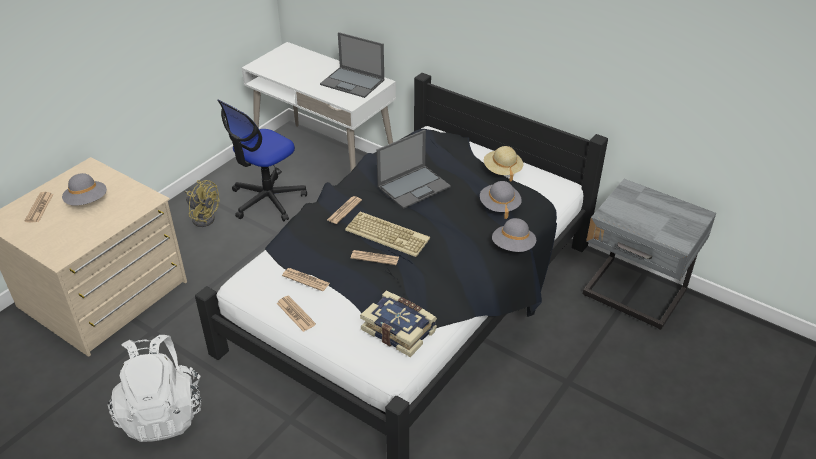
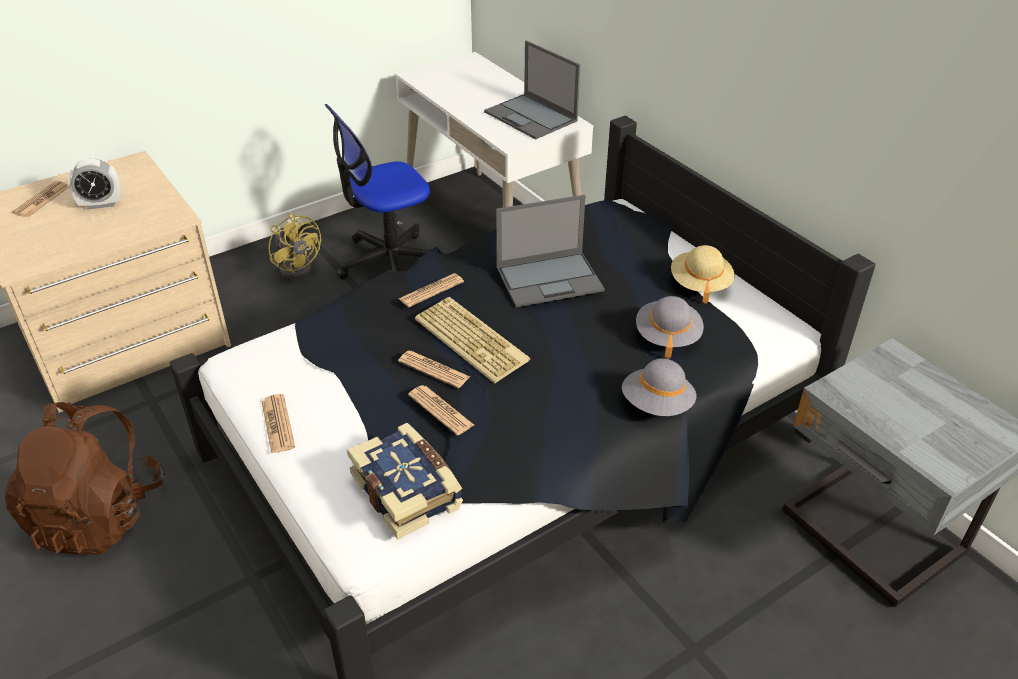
camera: 20 degrees right, 0 degrees up
grey hat [62,173,107,205] -> alarm clock [68,158,121,210]
white backpack [108,335,202,442] -> brown backpack [5,402,164,555]
newspaper [282,268,330,291] -> newspaper moved to [408,385,474,435]

